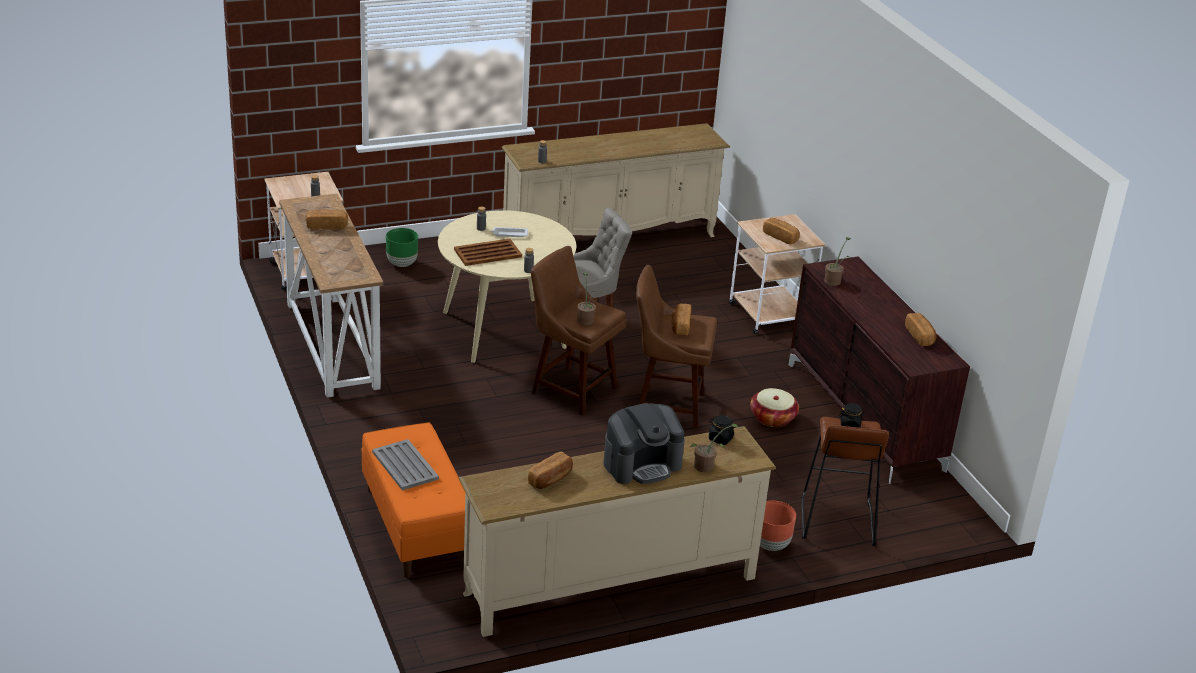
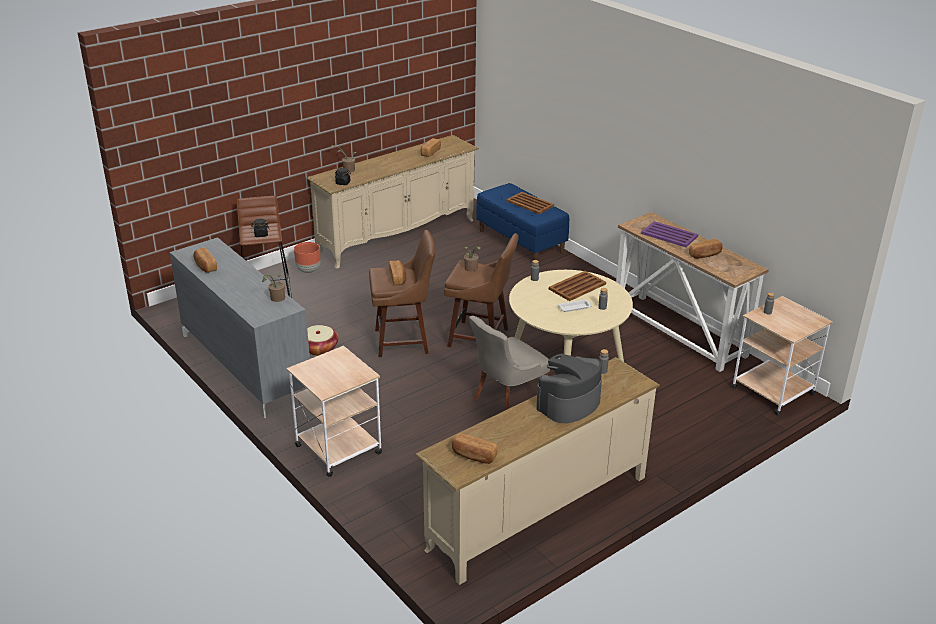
camera: 165 degrees right, 0 degrees up
orange bench [361,422,465,578] -> blue bench [476,183,569,260]
grey tray [372,439,439,490] -> brown tray [507,192,554,214]
green planter [386,228,418,267] -> none
coffee machine [603,403,685,484] -> coffee machine moved to [536,354,602,423]
bread [763,218,800,245] -> bread moved to [452,433,497,464]
brown dresser [788,256,970,484] -> grey dresser [170,237,310,418]
none -> purple tray [641,221,698,247]

